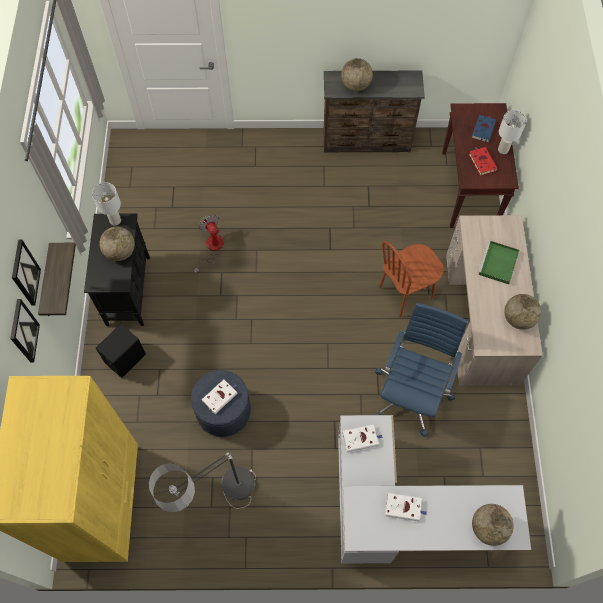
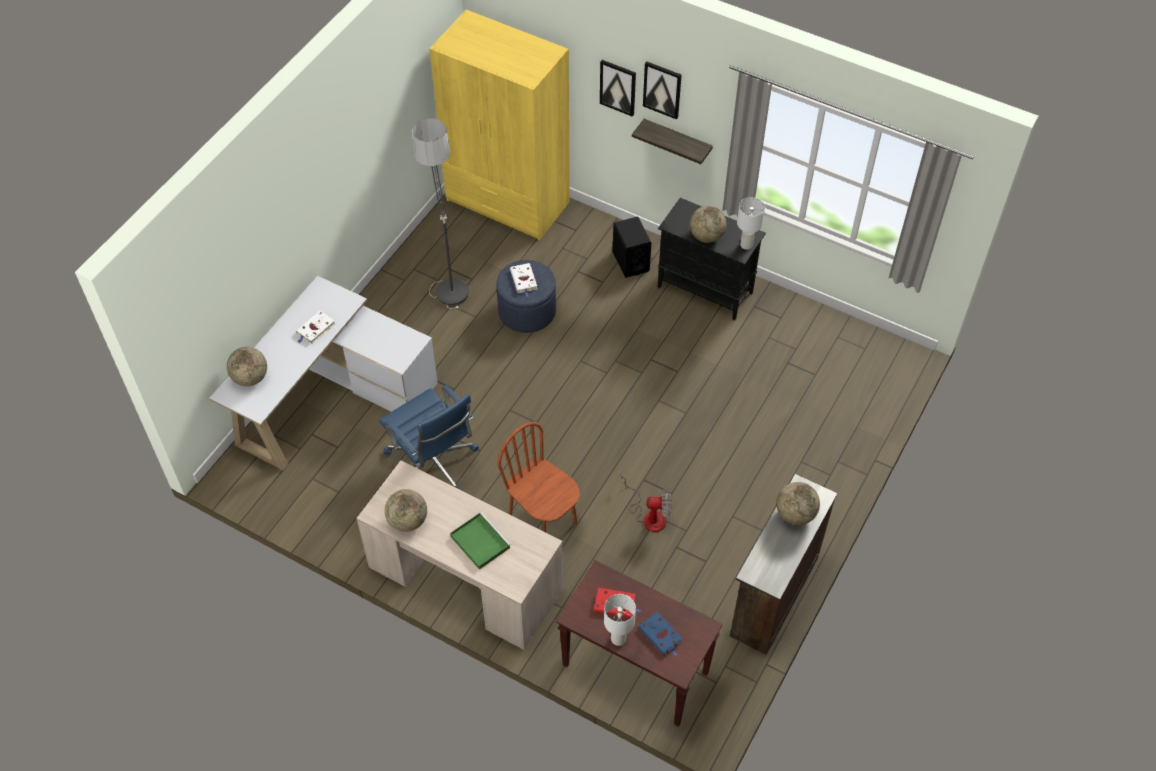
camera: 120 degrees right, 10 degrees down
fan [194,214,224,273] -> fan moved to [621,477,671,532]
white book [342,424,383,452] -> none
brown chair [379,241,444,318] -> brown chair turned 45 degrees counterclockwise [497,422,580,533]

